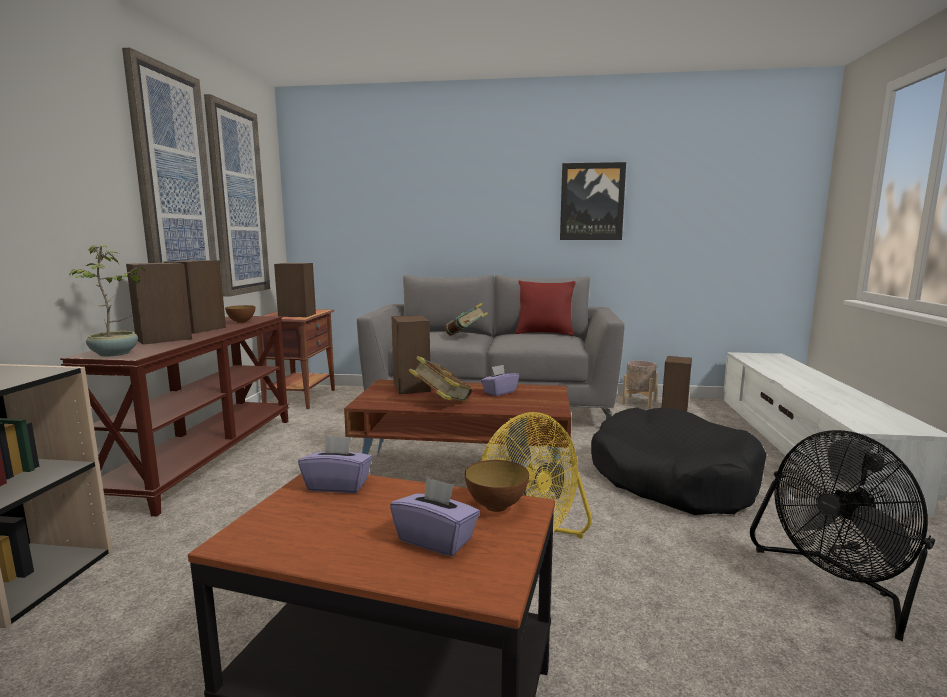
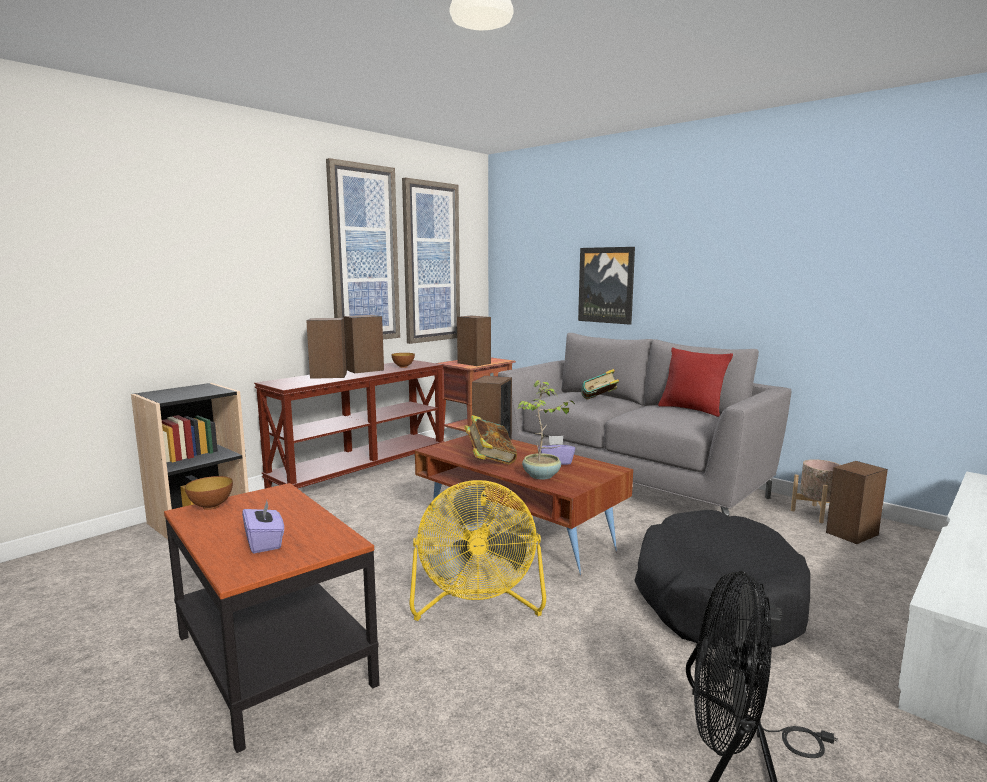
camera: 35 degrees right, 0 degrees up
potted plant [69,245,146,357] -> potted plant moved to [517,380,575,480]
purple tissue box [298,435,373,493] -> none
bowl [465,460,529,512] -> bowl moved to [185,476,233,510]
picture [560,162,626,240] -> picture moved to [578,247,635,325]

